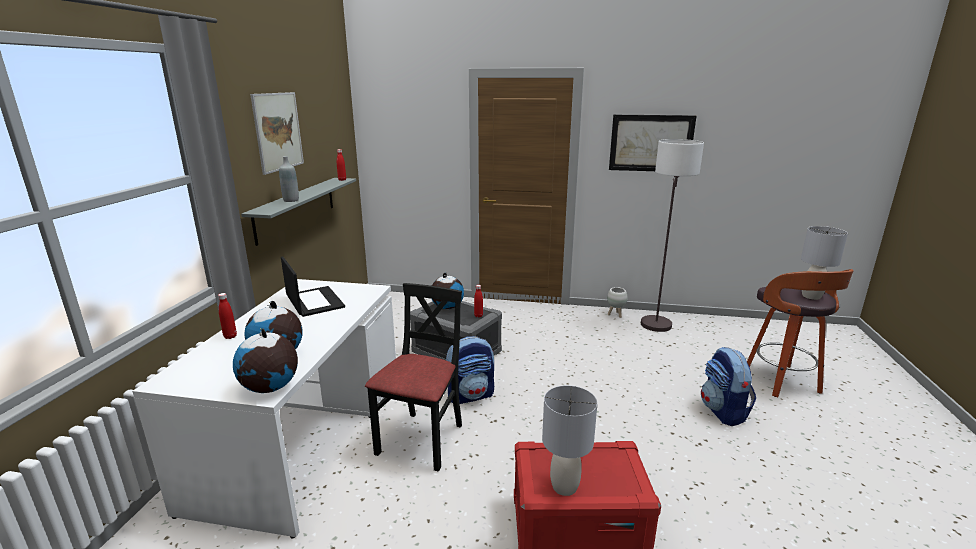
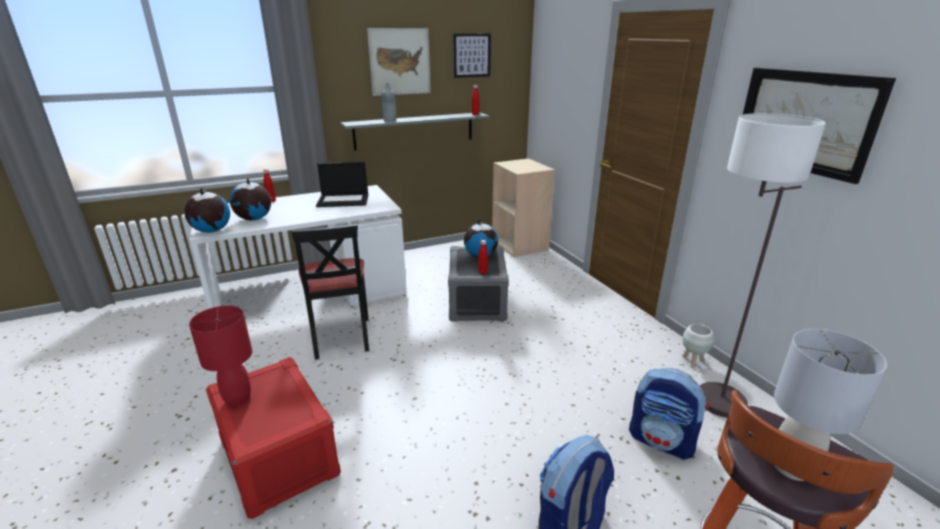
camera: 55 degrees right, 5 degrees up
laptop [281,257,345,317] -> laptop turned 60 degrees clockwise [316,162,368,207]
black chair [365,283,462,472] -> black chair turned 90 degrees clockwise [292,224,369,360]
backpack [446,336,494,404] -> backpack moved to [629,368,709,460]
grey table lamp [542,385,598,496] -> red table lamp [189,306,252,406]
none -> picture [453,34,491,78]
none -> beige bookcase [492,158,555,257]

